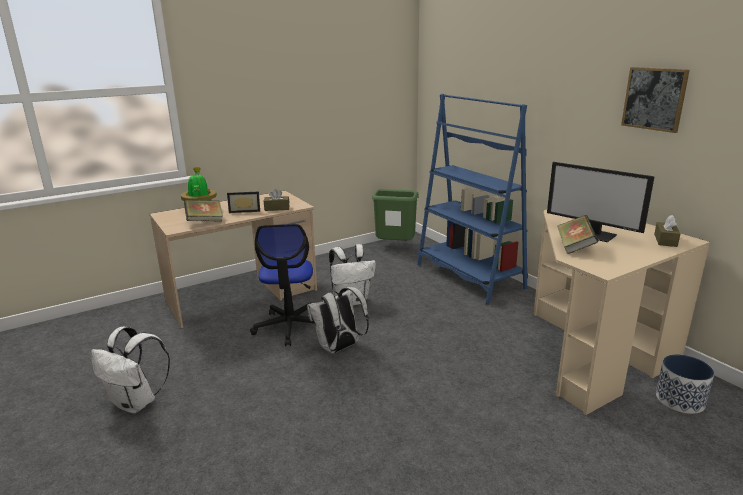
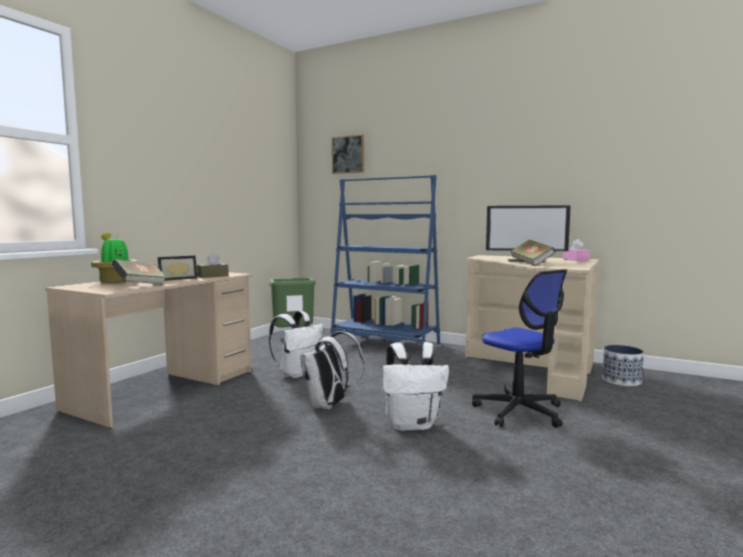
camera: 30 degrees left, 15 degrees down
white backpack [91,327,170,413] -> white backpack moved to [383,342,449,431]
office chair [250,224,314,346] -> office chair moved to [472,269,567,428]
picture [621,67,690,133] -> picture moved to [332,134,364,174]
brown tissue box [654,215,680,247] -> pink tissue box [563,239,589,261]

